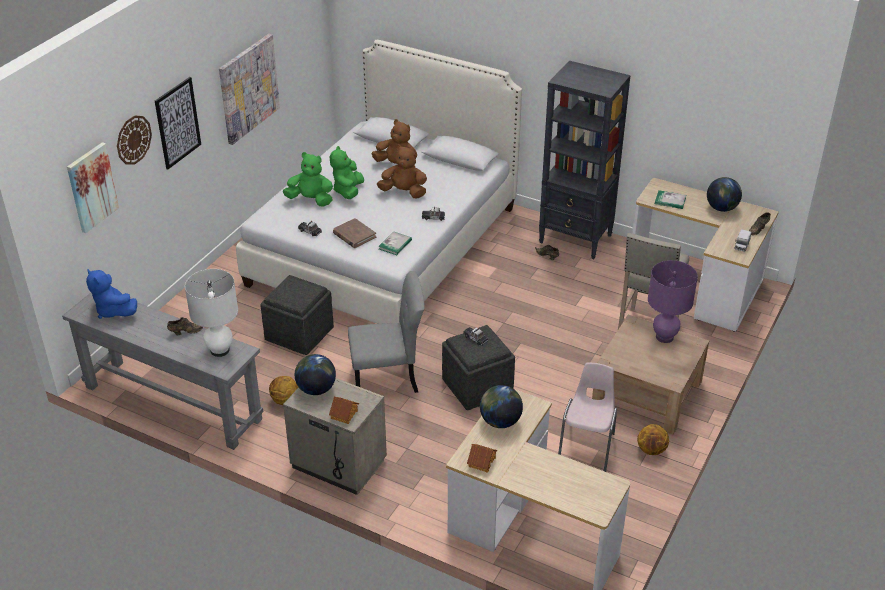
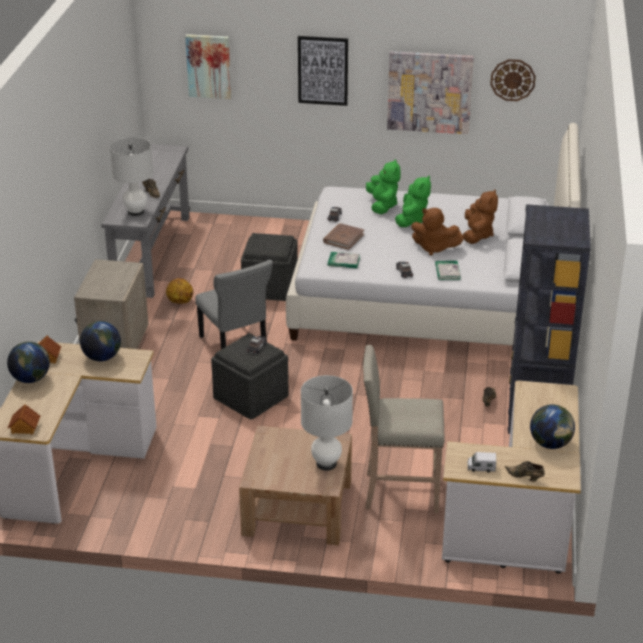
camera: 70 degrees right, 5 degrees down
blue plush toy [86,269,137,319] -> none
wall clock [117,116,152,165] -> wall clock moved to [490,59,536,101]
globe [295,354,336,395] -> globe moved to [7,342,50,383]
toy house [329,397,359,424] -> toy house moved to [8,404,40,435]
green plush toy [330,146,364,199] -> green plush toy turned 120 degrees clockwise [395,175,431,227]
brown plush toy [377,145,427,199] -> brown plush toy turned 120 degrees clockwise [411,208,464,256]
pink chair [558,362,617,472] -> none
basketball [637,424,669,455] -> none
purple table lamp [648,260,698,343] -> white table lamp [301,375,353,471]
book [655,190,686,209] -> book moved to [435,261,461,280]

